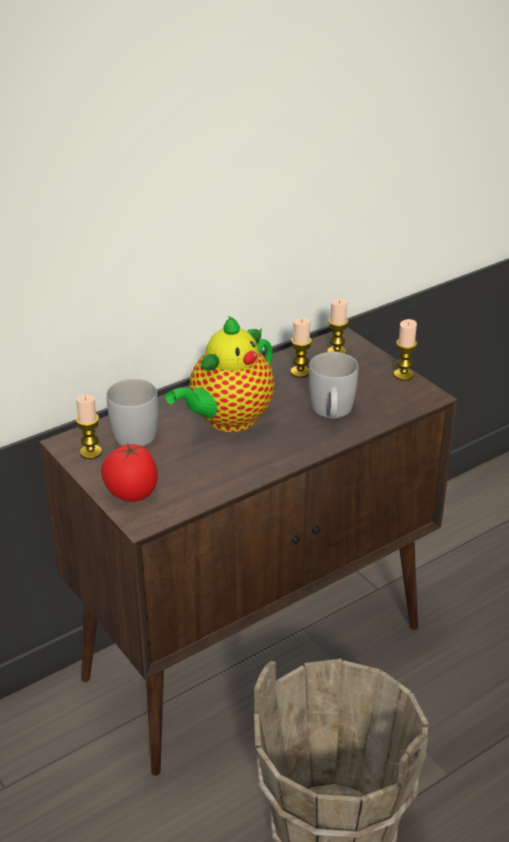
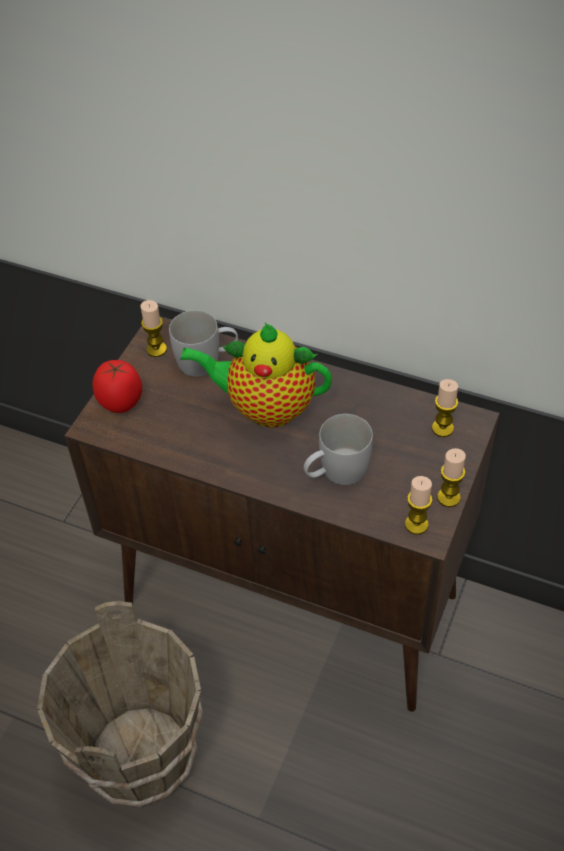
camera: 60 degrees right, 15 degrees up
candle [290,318,312,378] -> candle moved to [405,476,432,535]

